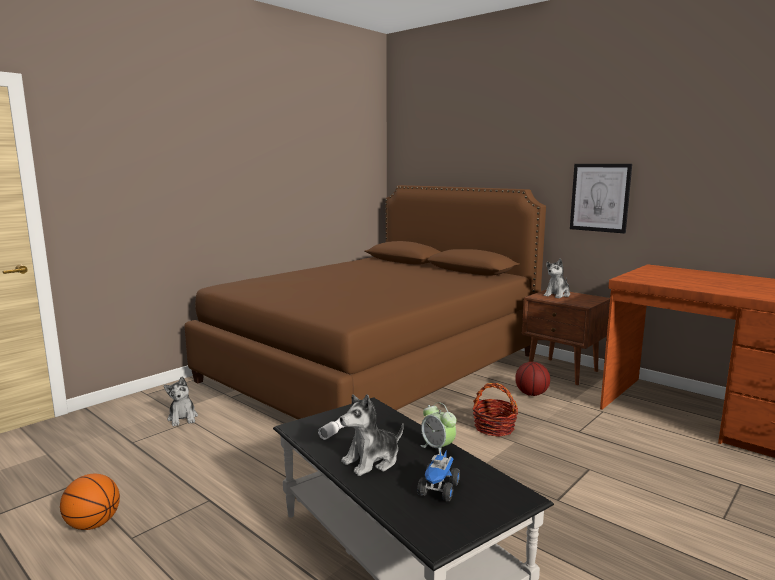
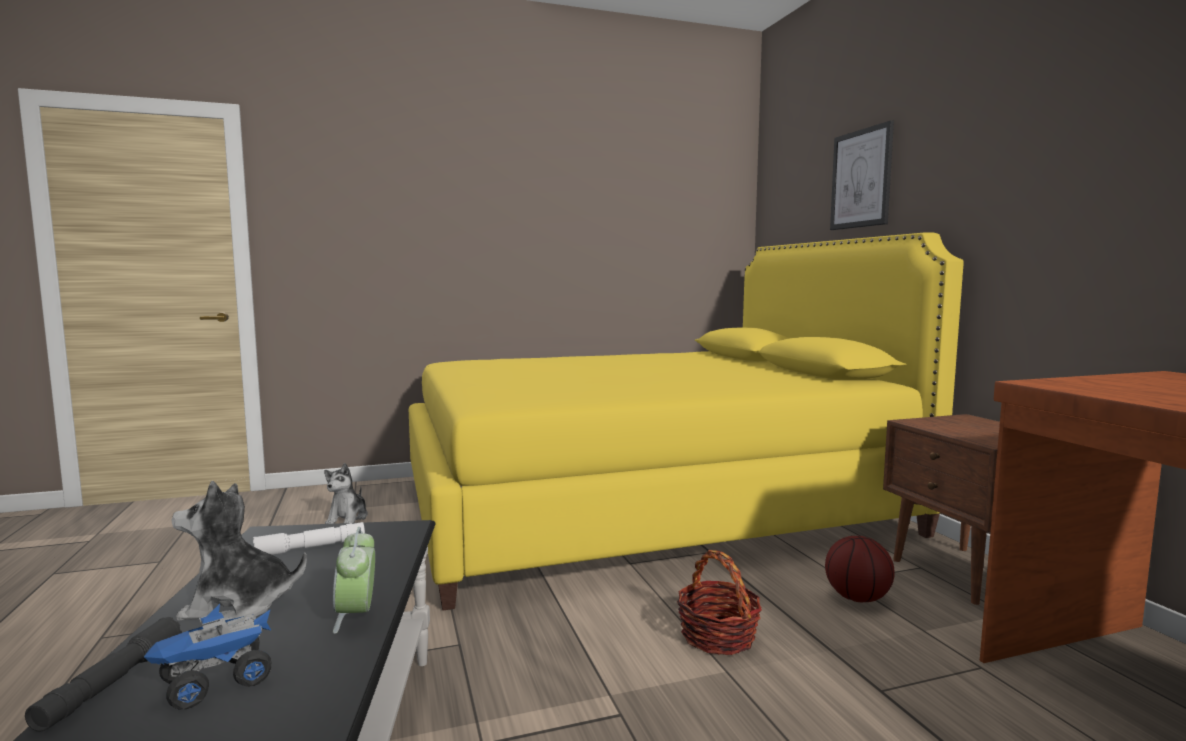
camera: 30 degrees right, 5 degrees down
basketball [60,474,120,530] -> none
brown bed [184,185,546,419] -> yellow bed [408,232,964,611]
plush toy [544,258,570,298] -> none
picture [570,164,632,234] -> picture moved to [830,120,894,230]
none -> grey flashlight [25,617,182,732]

